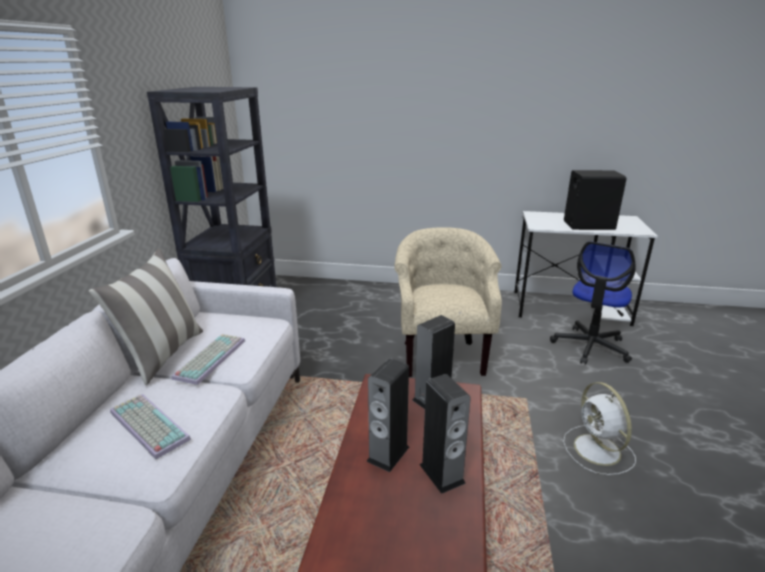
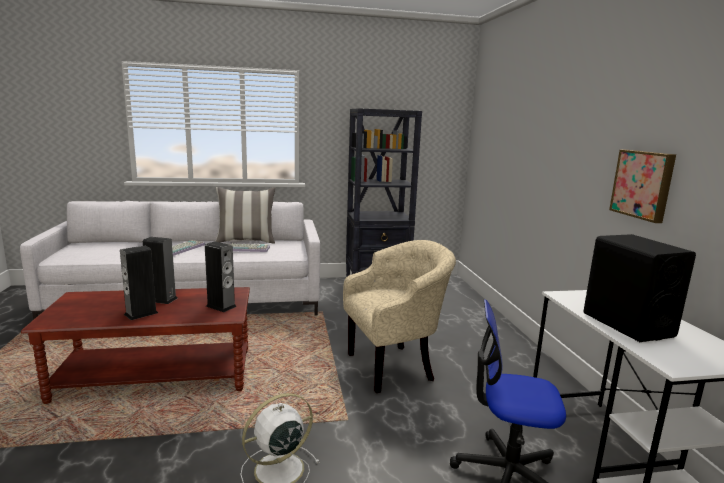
camera: 70 degrees right, 10 degrees down
none -> picture [609,149,676,223]

